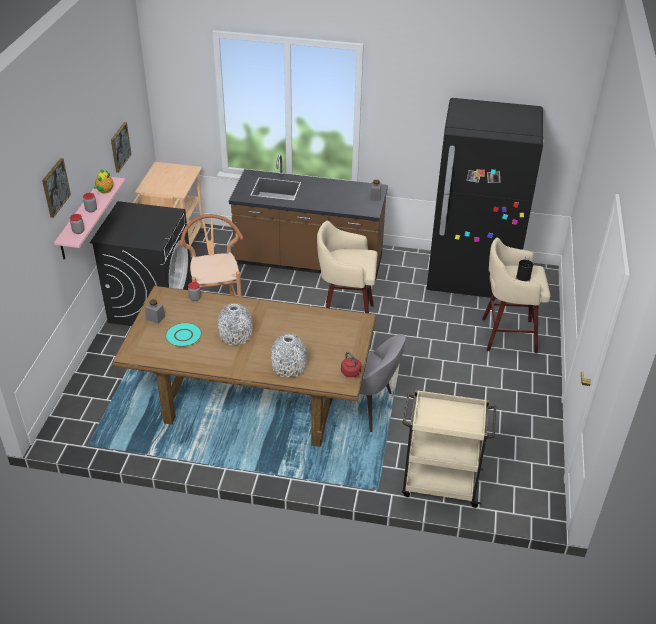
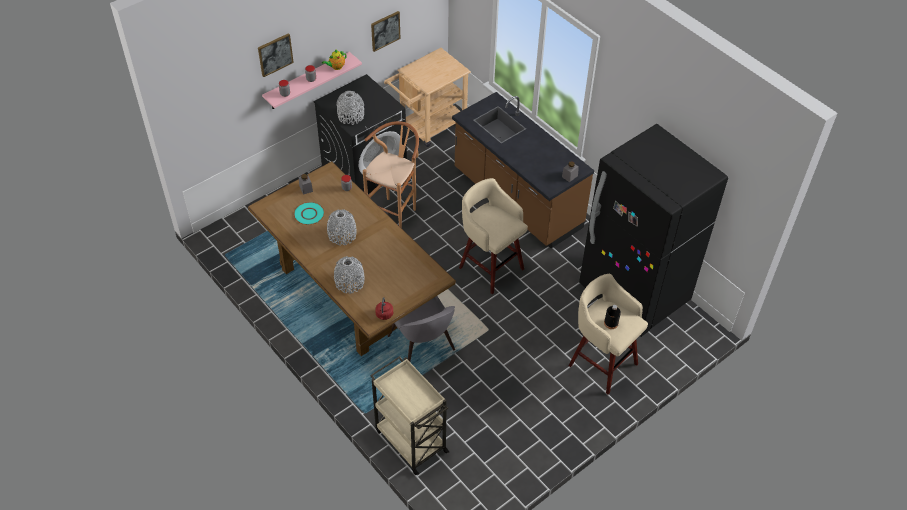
camera: 40 degrees right, 10 degrees up
none -> grey vase [336,91,364,125]

